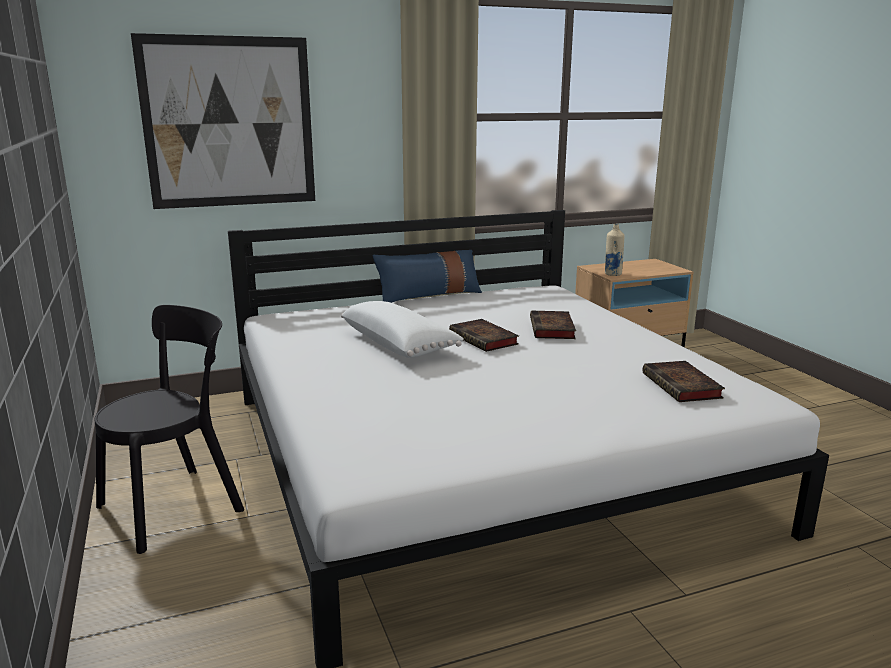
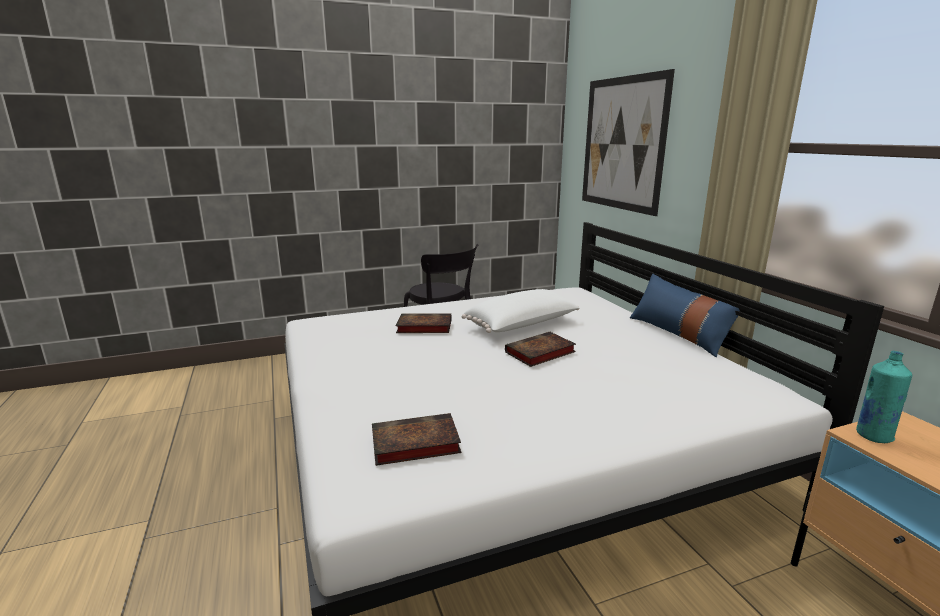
camera: 90 degrees right, 0 degrees up
book [530,311,576,339] -> book moved to [396,313,452,333]
beige bottle [605,224,625,276] -> turquoise bottle [856,351,912,443]

